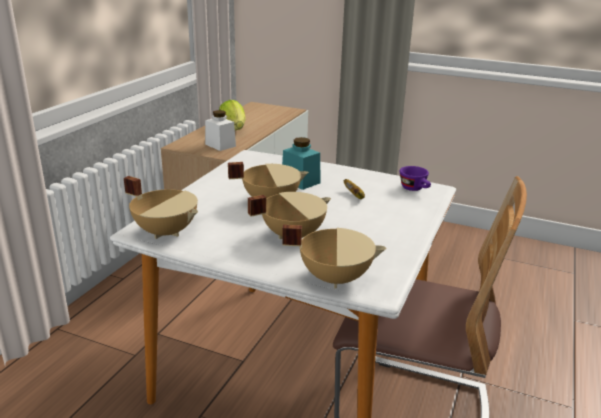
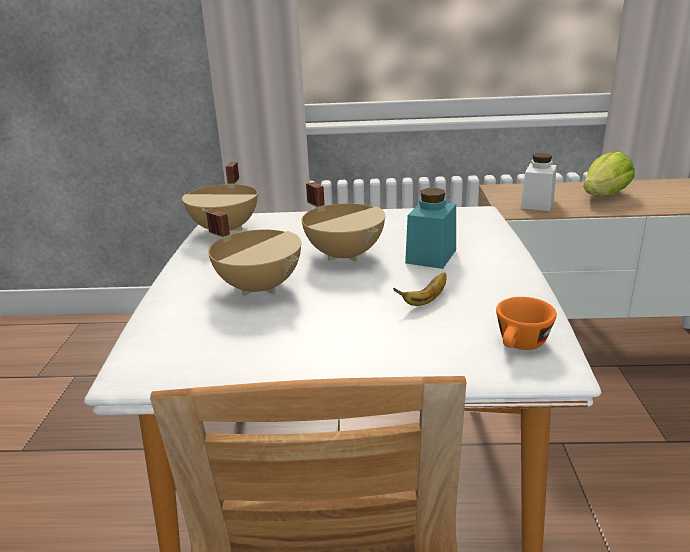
camera: 70 degrees right, 0 degrees up
beige cooking pot [282,225,386,288] -> none
purple cup [400,166,431,191] -> orange cup [496,297,557,350]

